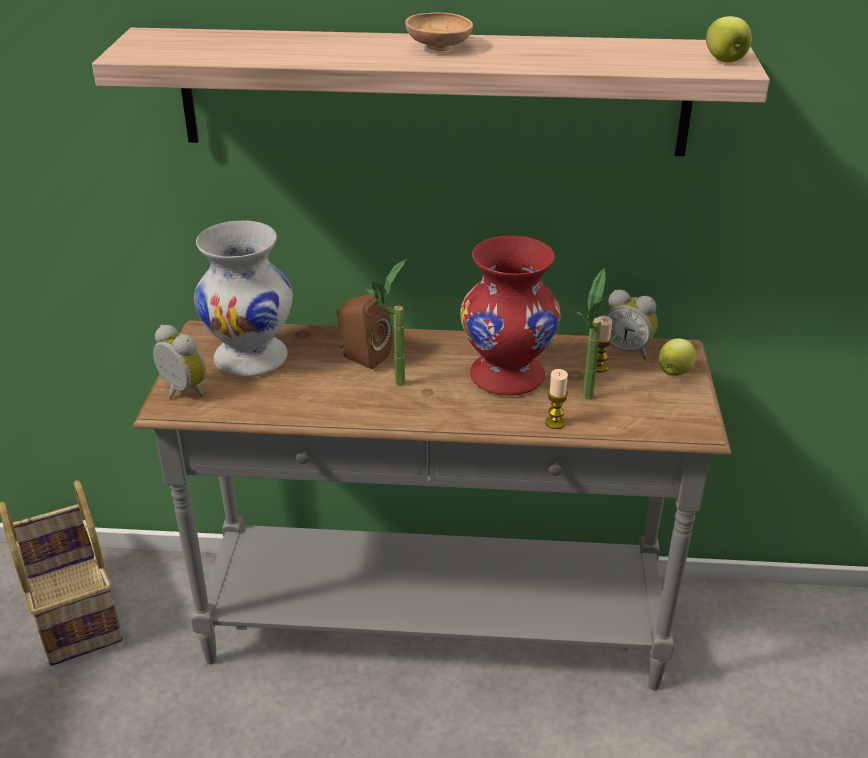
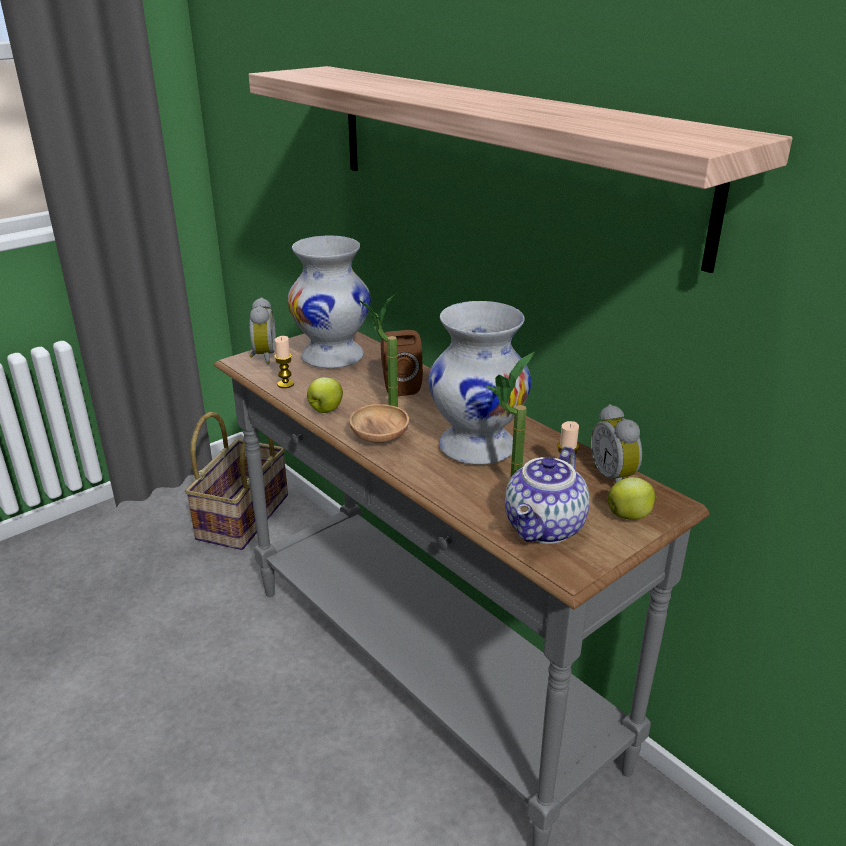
camera: 45 degrees right, 5 degrees down
brown bowl [405,13,473,51] -> brown bowl moved to [349,404,409,444]
red vase [461,235,561,396] -> white vase [428,301,531,465]
candle [545,369,568,429] -> candle moved to [274,336,294,388]
apple [706,16,752,63] -> apple moved to [307,377,343,413]
none -> teapot [505,446,590,544]

